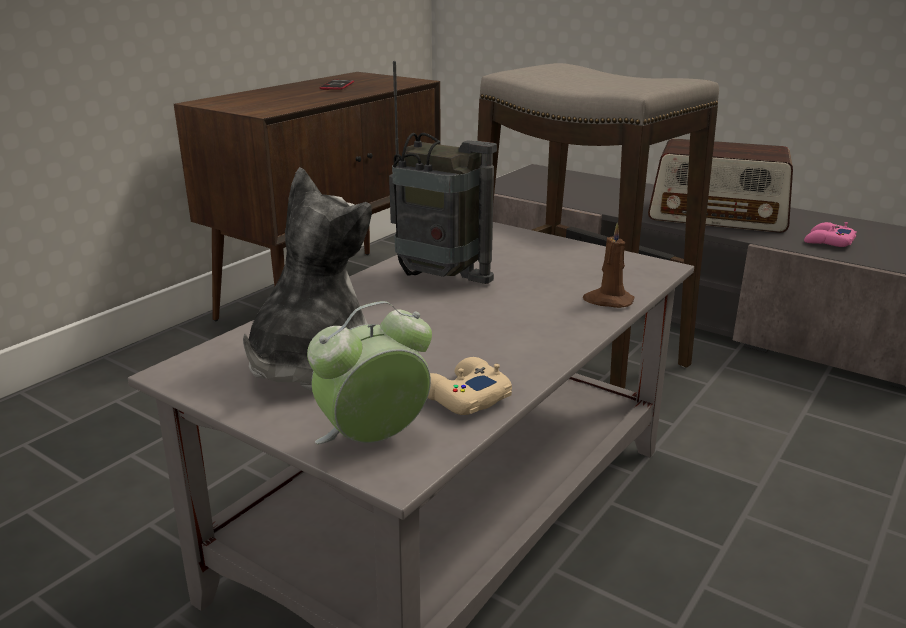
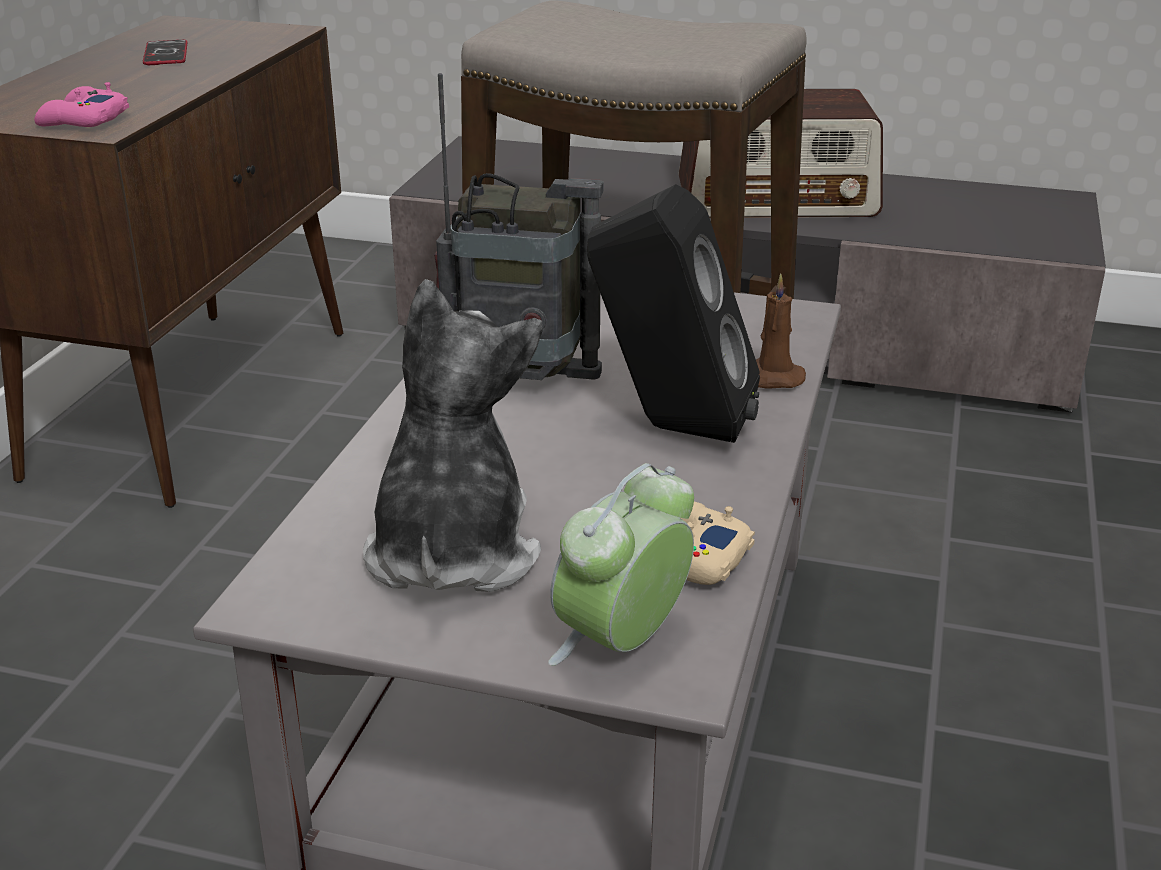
camera: 20 degrees left, 5 degrees up
pink game controller [804,222,857,247] -> pink game controller moved to [34,82,129,127]
none -> black speaker [587,184,760,443]

